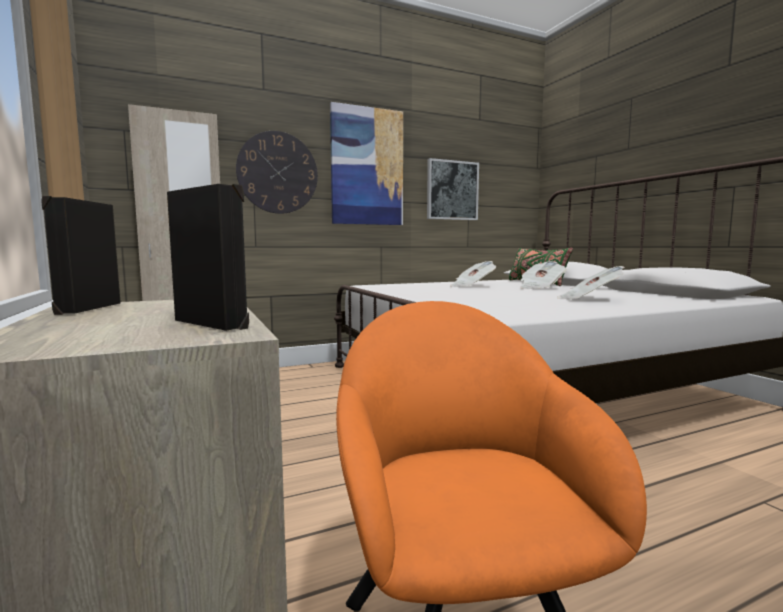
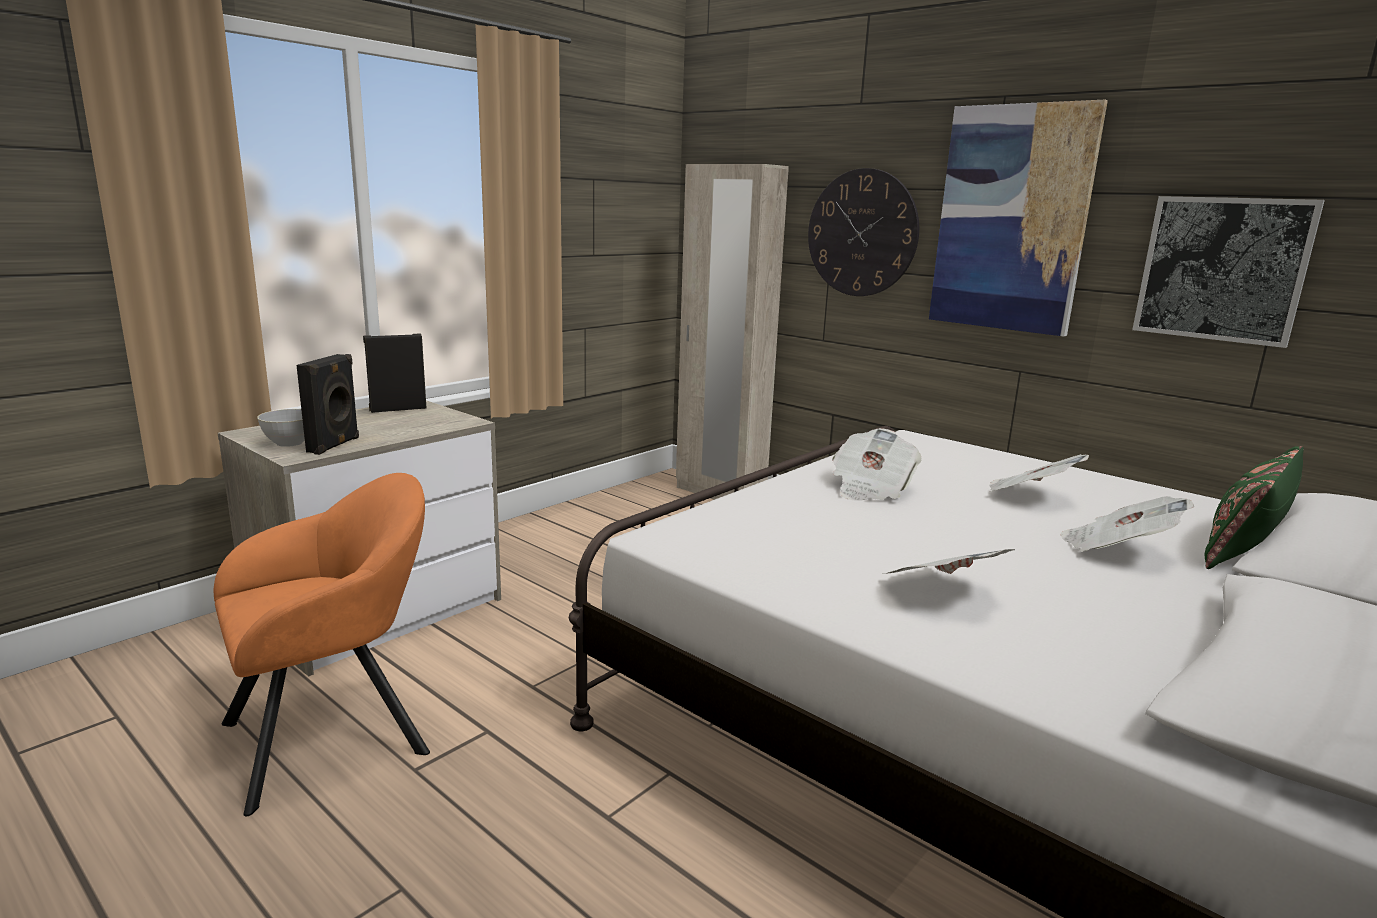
camera: 65 degrees right, 10 degrees up
none -> grey bowl [257,409,305,447]
none -> newspaper [832,428,922,501]

